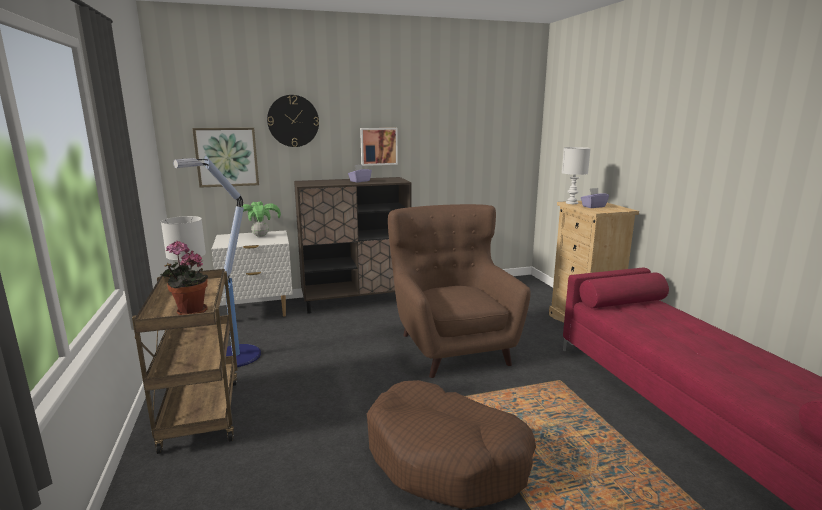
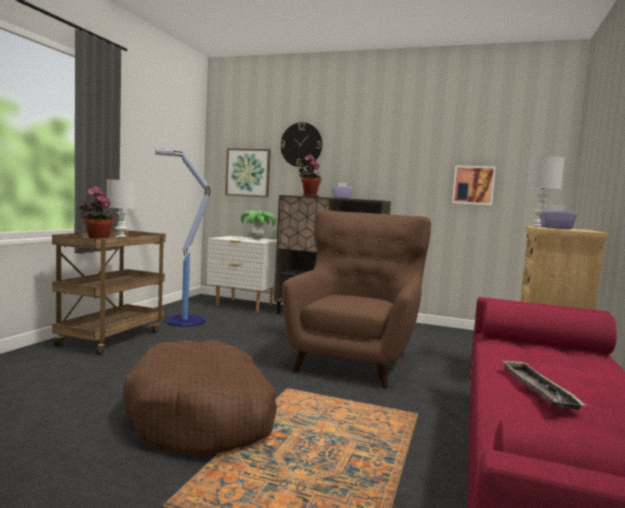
camera: 35 degrees right, 10 degrees down
picture [360,128,398,166] -> picture moved to [452,165,496,205]
none -> potted plant [299,154,321,197]
none -> tray [501,359,586,410]

